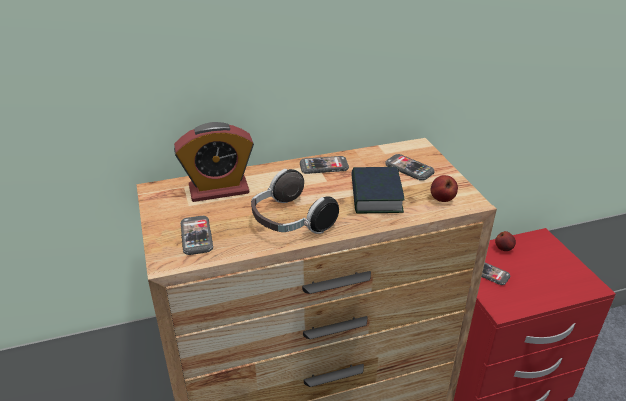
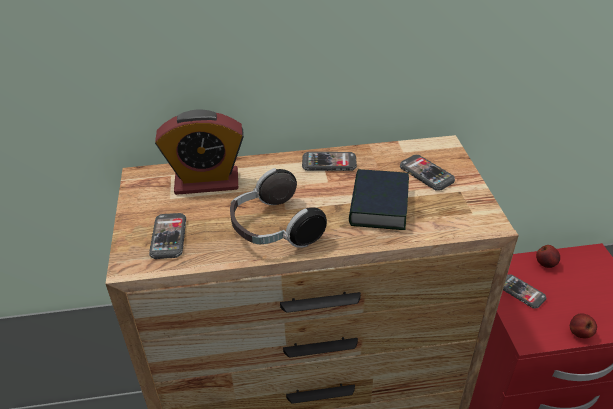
camera: 10 degrees right, 5 degrees up
apple [431,175,458,202] -> apple moved to [570,313,597,338]

